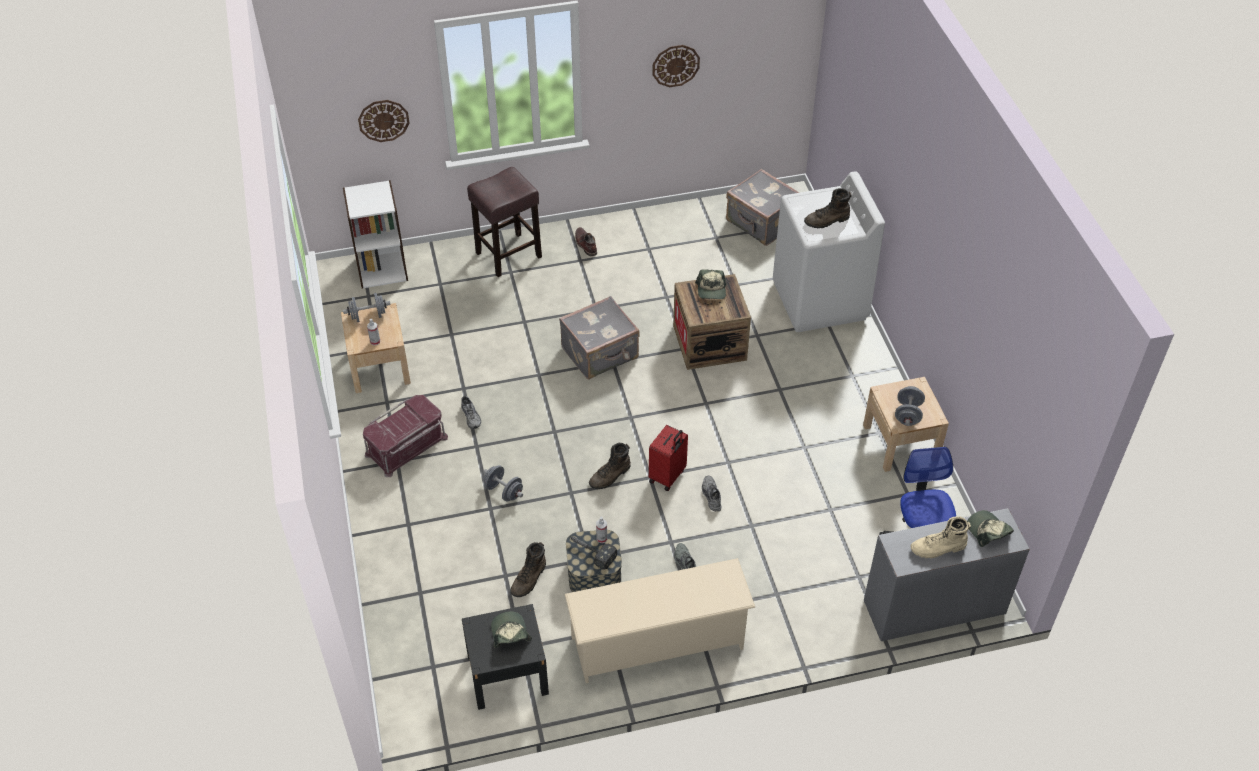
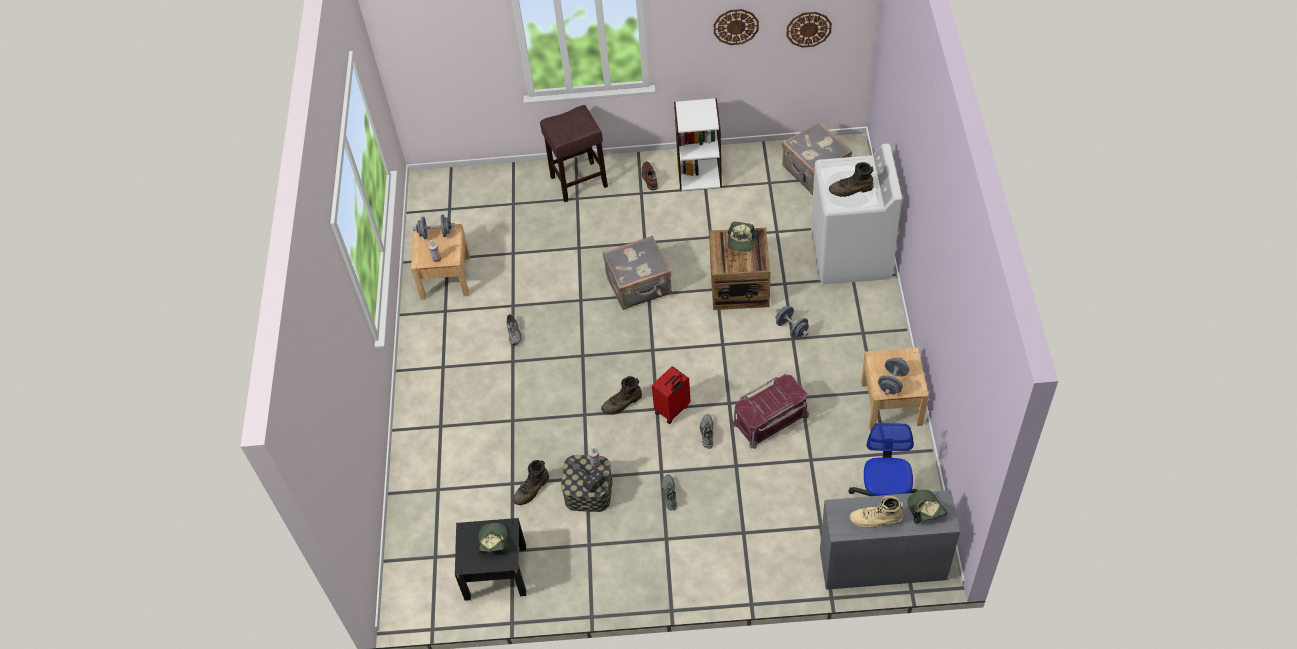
camera: 15 degrees right, 5 degrees up
white bookcase [343,180,408,289] -> white bookcase moved to [674,98,722,191]
wall clock [358,100,410,142] -> wall clock moved to [786,12,832,48]
red storage box [363,395,448,477] -> red storage box moved to [732,374,809,449]
grey dumbbell [483,465,523,502] -> grey dumbbell moved to [775,306,809,338]
beige shoe rack [565,558,756,683] -> none

